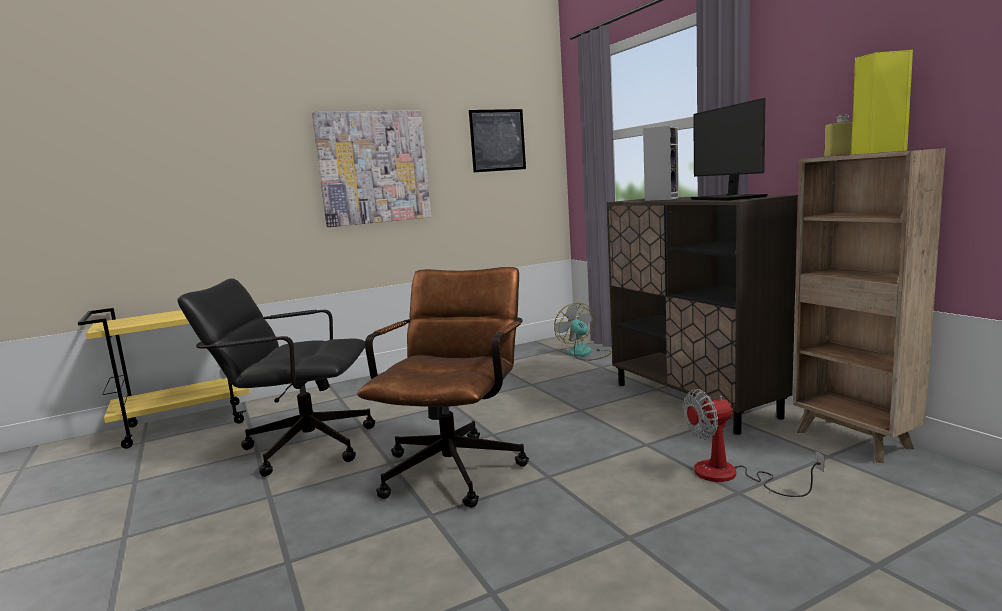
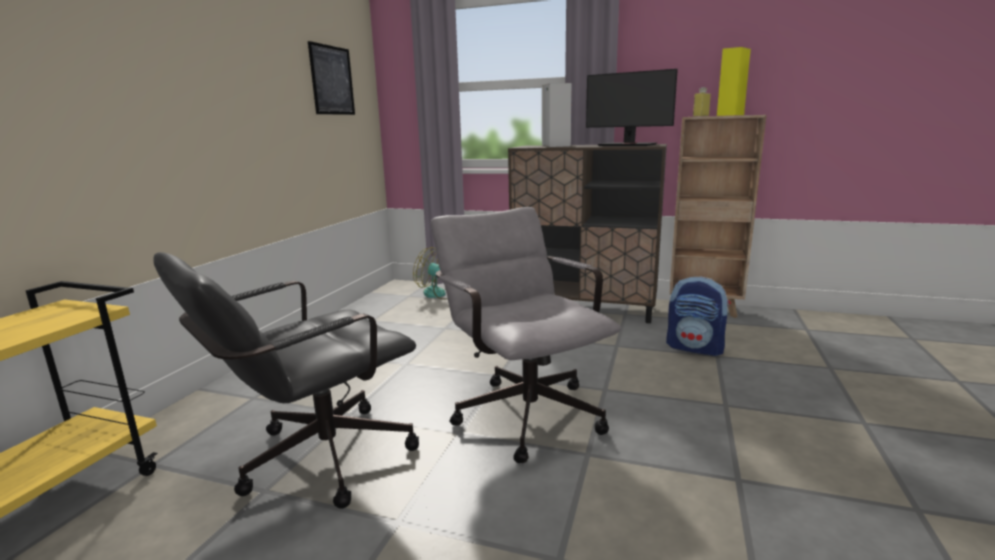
camera: 45 degrees left, 5 degrees up
picture [312,110,431,227] -> none
brown office chair [357,267,529,508] -> grey office chair [431,207,621,463]
fan [683,389,825,497] -> backpack [666,277,731,356]

